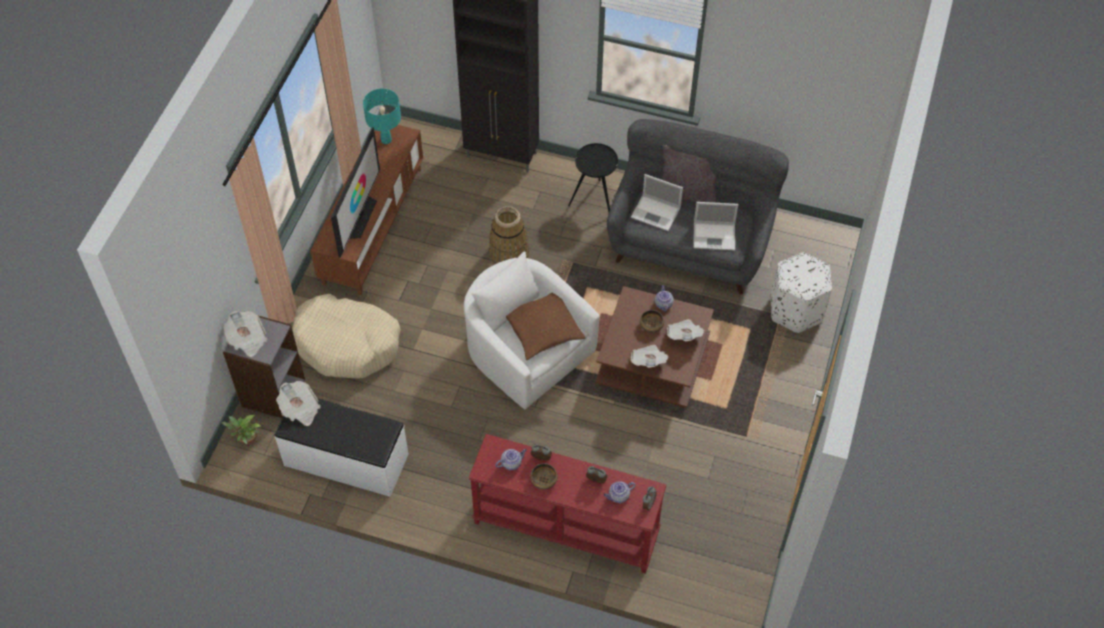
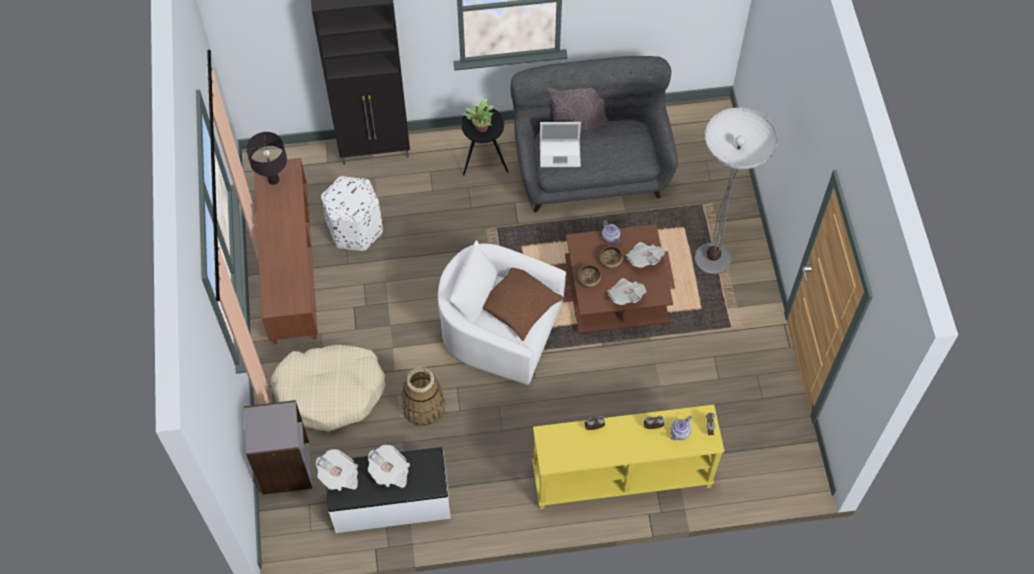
camera: 25 degrees left, 5 degrees up
potted plant [221,415,261,446] -> potted plant moved to [463,98,494,132]
newspaper [223,311,268,357] -> newspaper moved to [368,445,410,488]
television [331,127,380,258] -> none
turquoise table lamp [363,89,401,144] -> black table lamp [246,132,287,185]
red console table [469,434,666,574] -> yellow console table [532,404,724,509]
basket [489,206,529,265] -> basket moved to [402,367,445,427]
teapot [495,449,527,470] -> none
bowl [530,463,558,490] -> bowl moved to [577,265,601,288]
laptop [693,202,738,250] -> none
white ottoman [770,252,832,333] -> white ottoman moved to [321,176,383,251]
none -> floor lamp [695,108,778,274]

